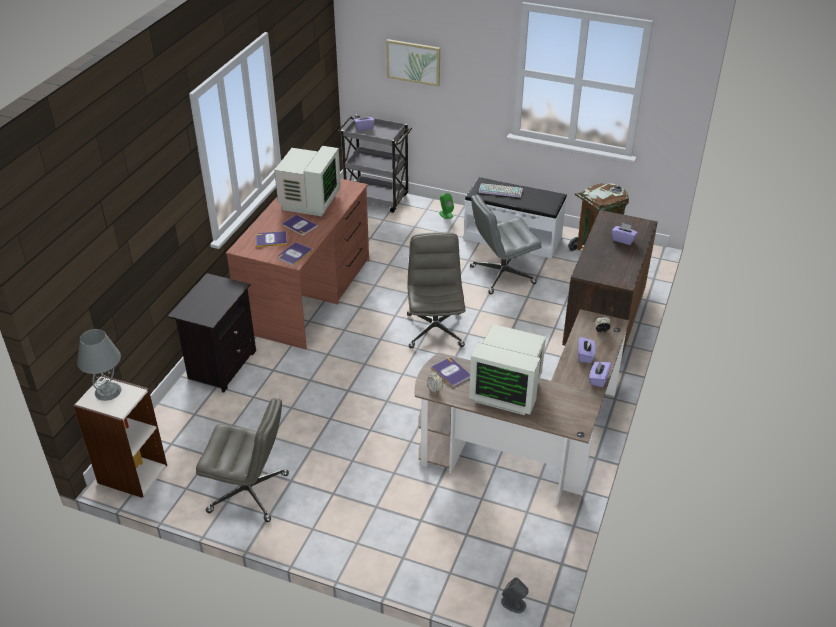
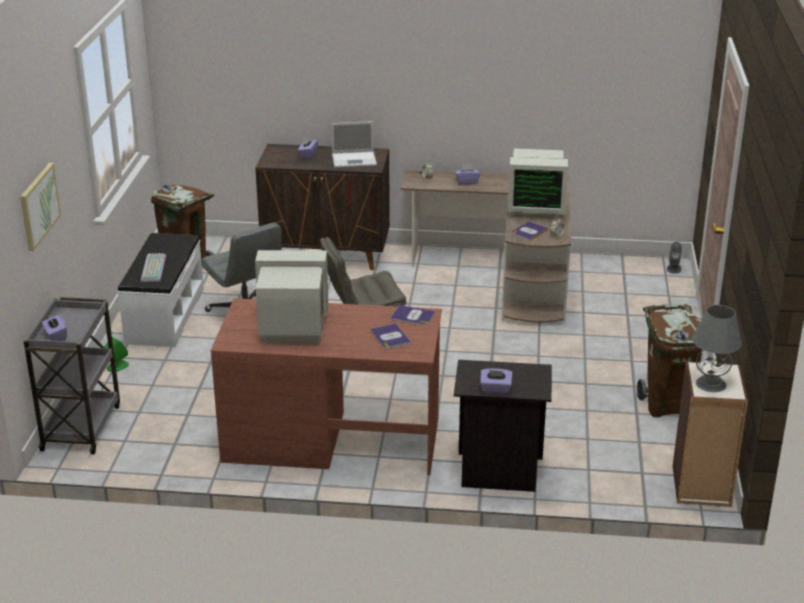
camera: 105 degrees left, 10 degrees down
grey office chair [196,398,289,522] -> brown trash can [637,304,702,417]
book [282,215,317,235] -> none
monitor [469,324,546,415] -> monitor turned 90 degrees clockwise [508,148,568,219]
purple tissue box [589,361,611,387] -> purple tissue box moved to [480,368,512,393]
none -> laptop [331,121,377,168]

